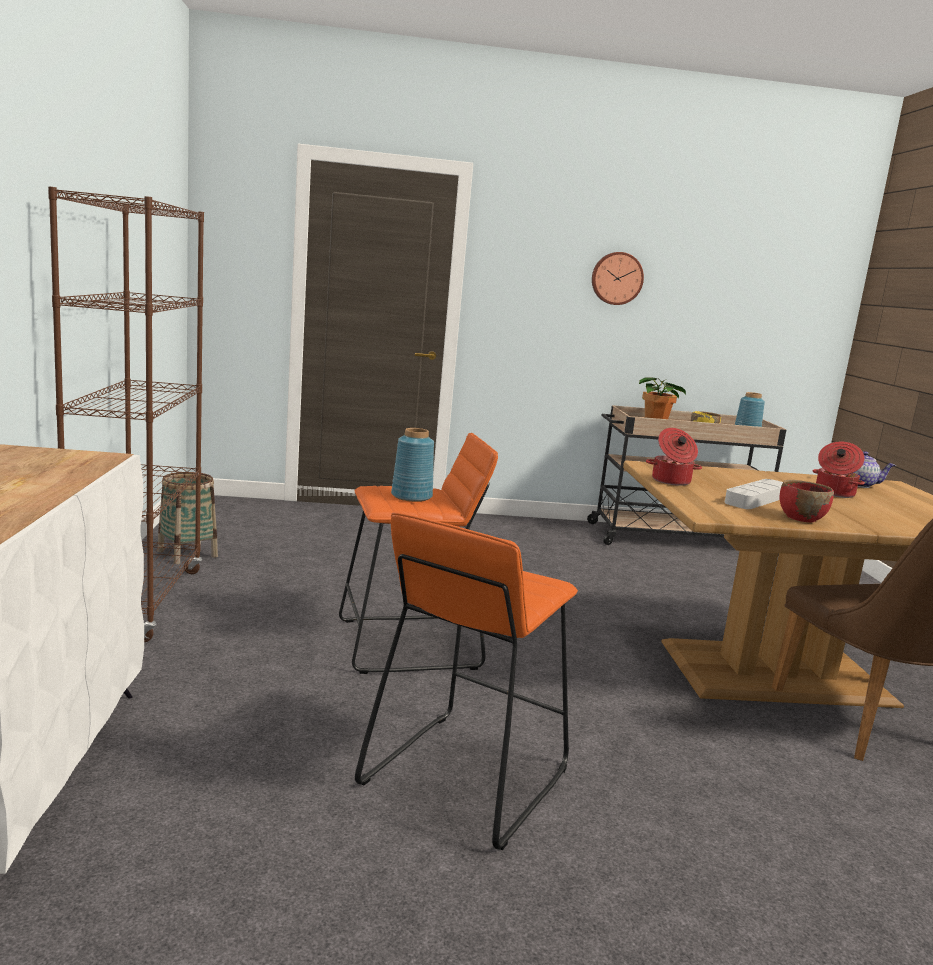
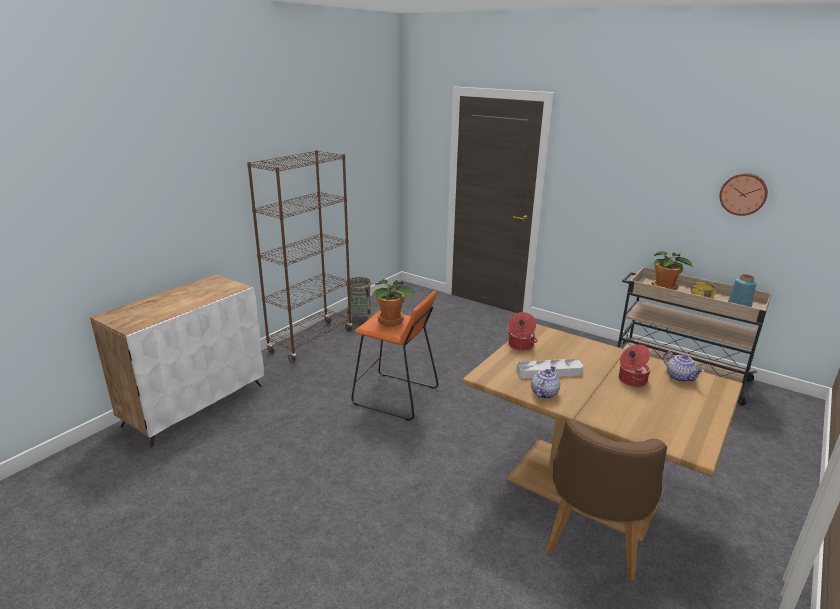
camera: 40 degrees right, 10 degrees up
orange stool [355,512,578,850] -> none
blue vase [391,428,434,502] -> potted plant [372,279,414,326]
wall clock [592,252,644,305] -> wall clock moved to [719,173,768,216]
red bowl [779,480,834,522] -> teapot [531,366,560,399]

